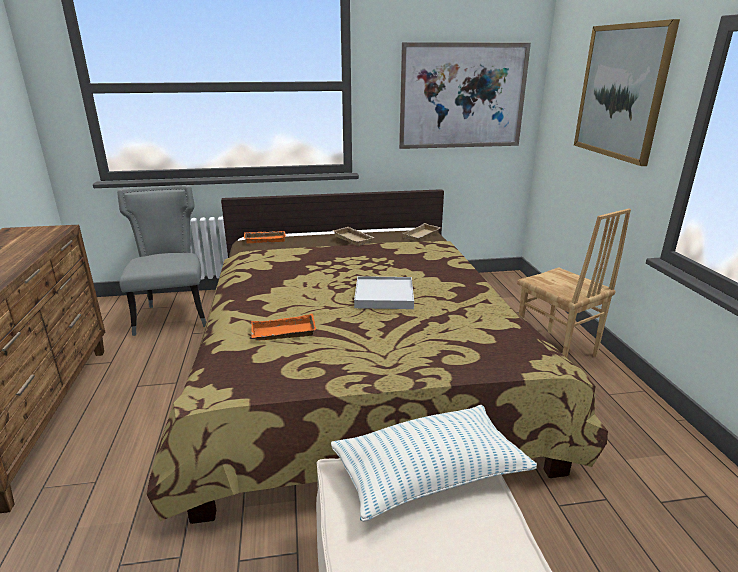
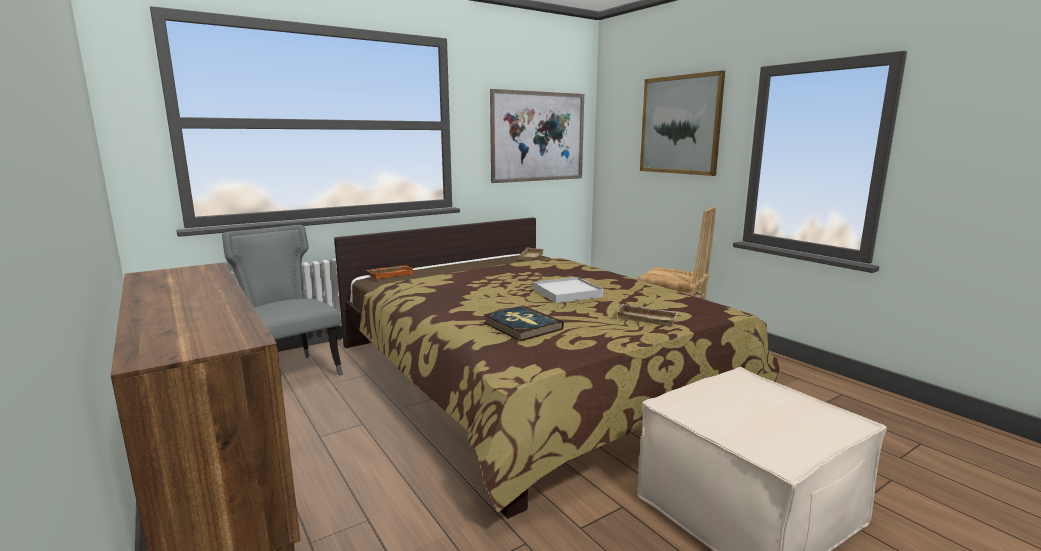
camera: 25 degrees left, 10 degrees down
orange tray [251,314,317,341] -> book [484,305,564,341]
pillow [331,405,537,522] -> none
beige tray [333,227,375,246] -> beige tray moved to [616,304,679,326]

